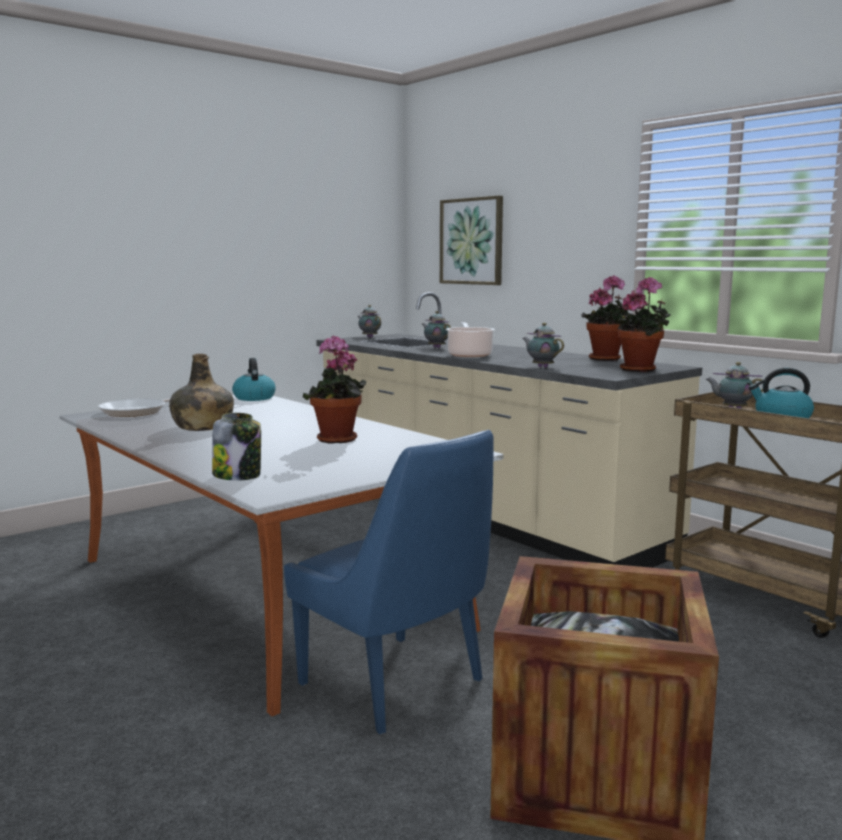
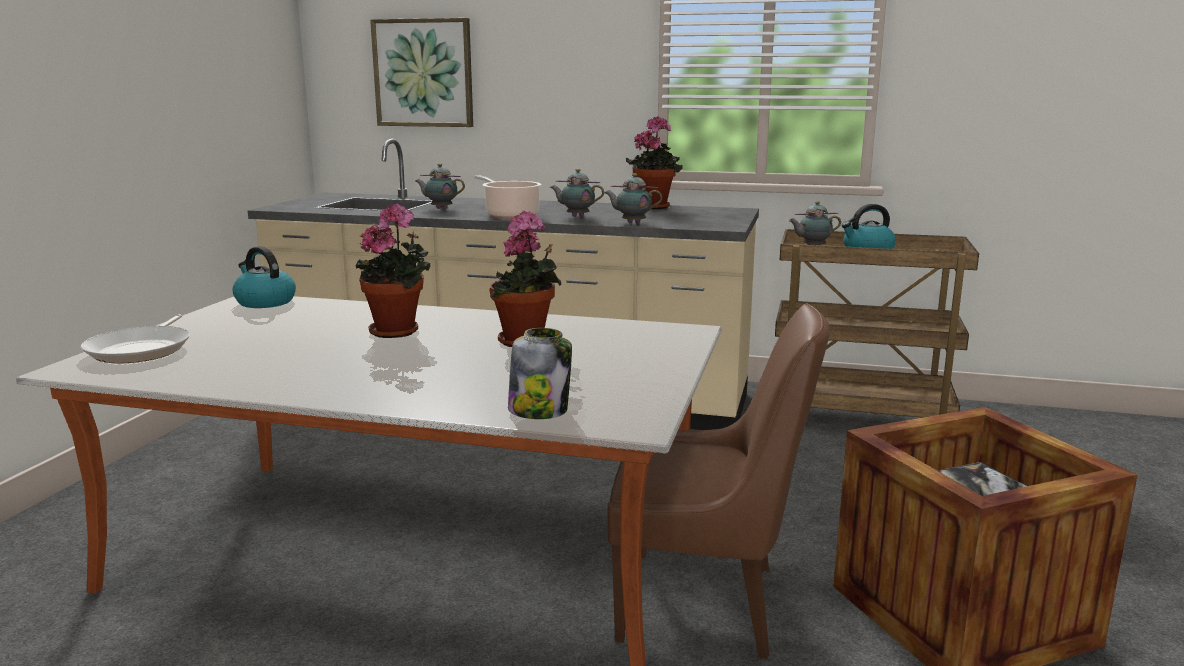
camera: 35 degrees left, 5 degrees up
green bottle [169,354,234,431] -> none
blue chair [284,430,494,734] -> brown chair [607,303,830,660]
teapot [357,305,381,338] -> teapot moved to [550,169,604,217]
potted plant [618,277,671,372] -> potted plant moved to [355,204,430,338]

